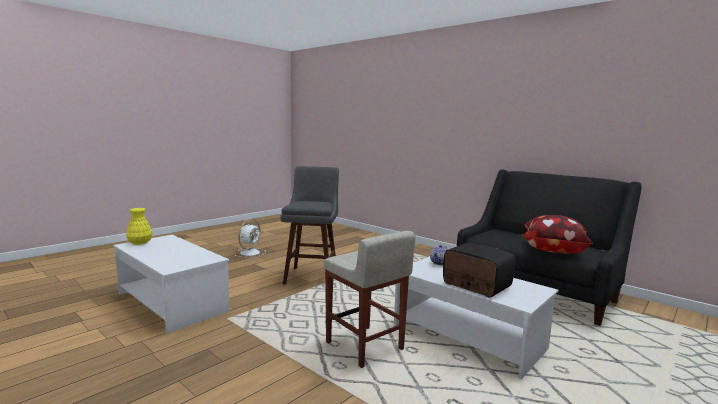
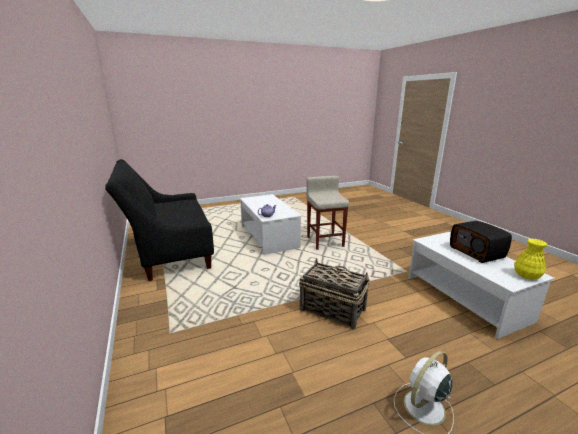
camera: 155 degrees left, 10 degrees up
grey stool [280,166,339,285] -> basket [299,258,370,330]
radio [443,243,515,297] -> radio moved to [450,221,512,263]
pillow [522,215,593,254] -> none

